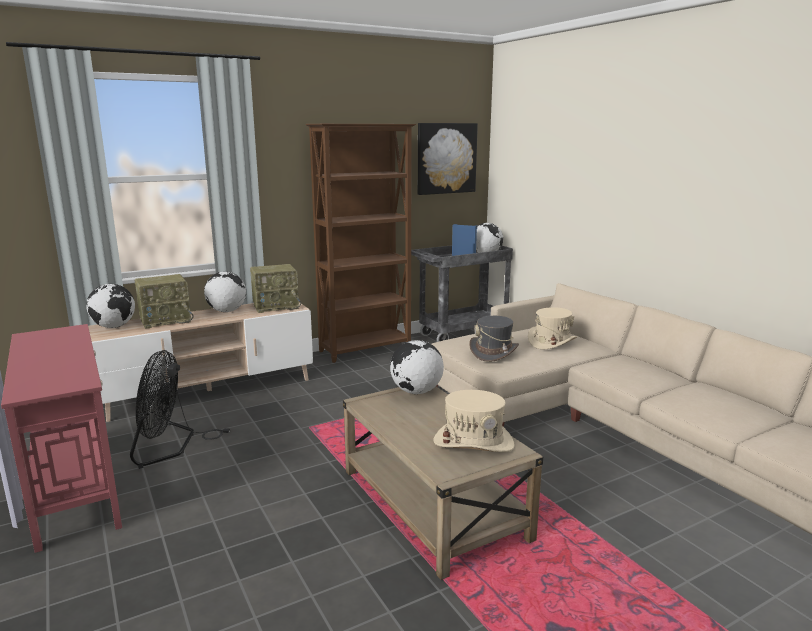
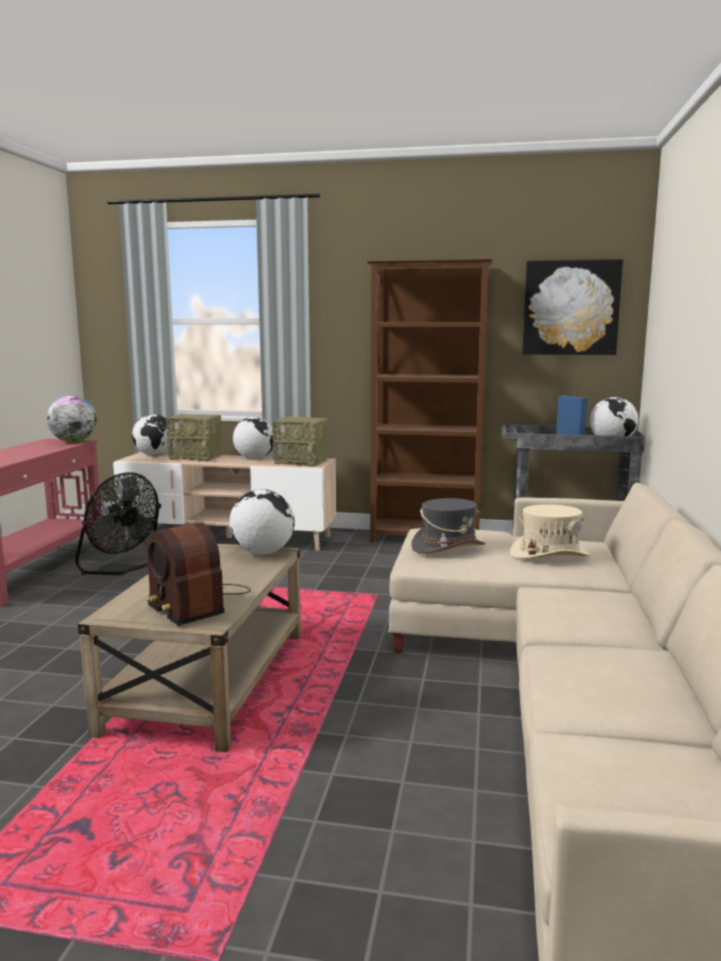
camera: 40 degrees right, 5 degrees down
beige hat [434,390,515,452] -> radio [147,523,251,626]
none -> globe [47,396,97,442]

